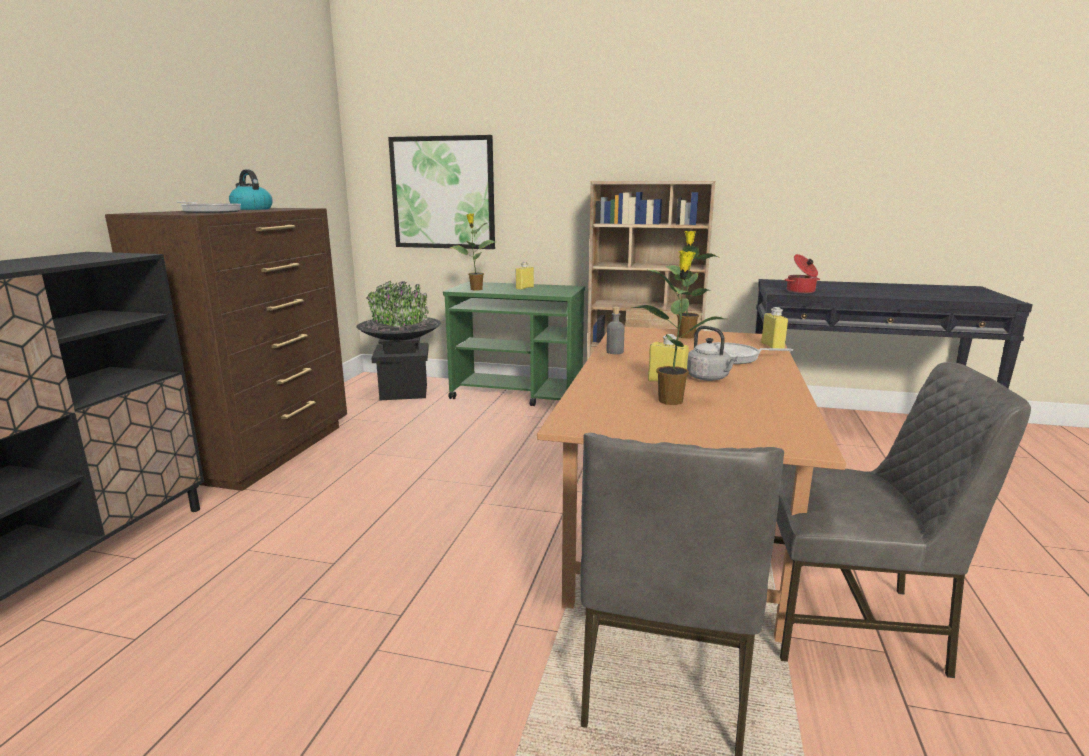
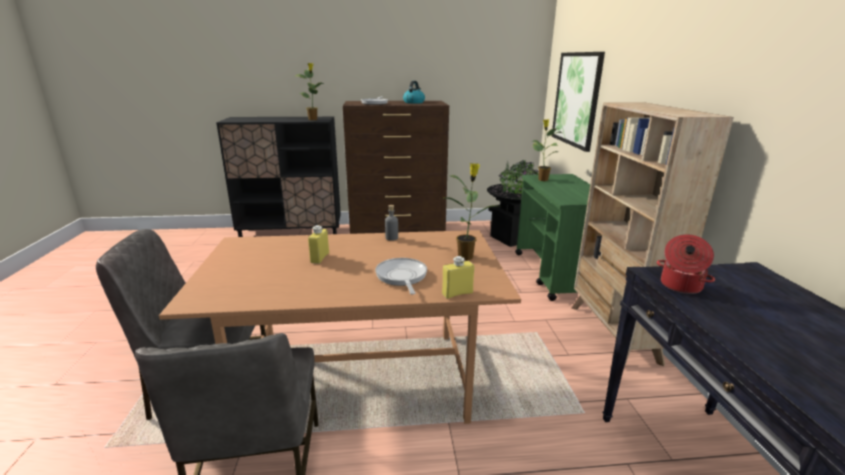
camera: 70 degrees right, 5 degrees up
yellow bottle [516,262,534,290] -> none
potted plant [631,251,725,405] -> potted plant moved to [296,63,324,120]
grey kettle [687,326,739,381] -> none

